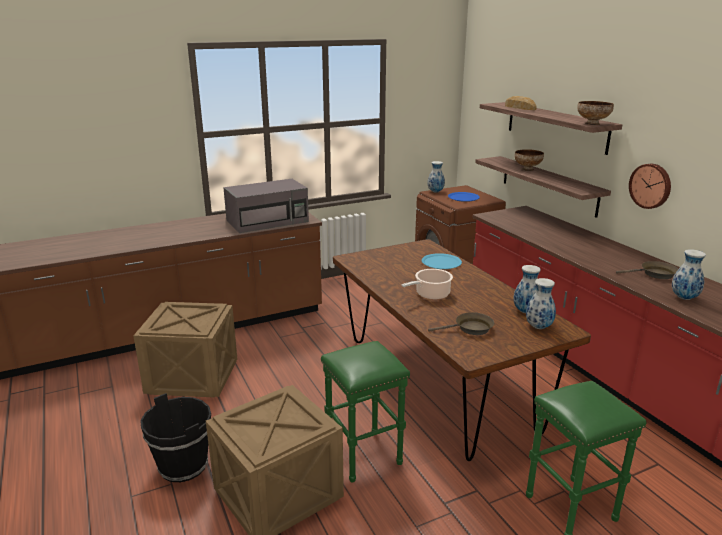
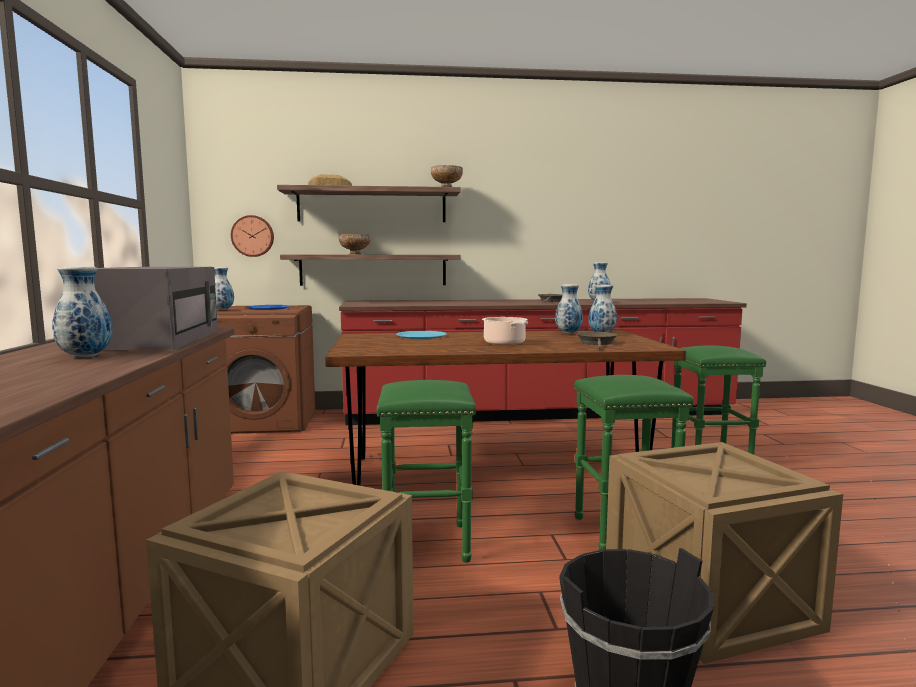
camera: 70 degrees left, 15 degrees down
wall clock [629,164,671,209] -> wall clock moved to [231,215,274,257]
none -> vase [52,266,113,358]
none -> green stool [377,380,476,563]

